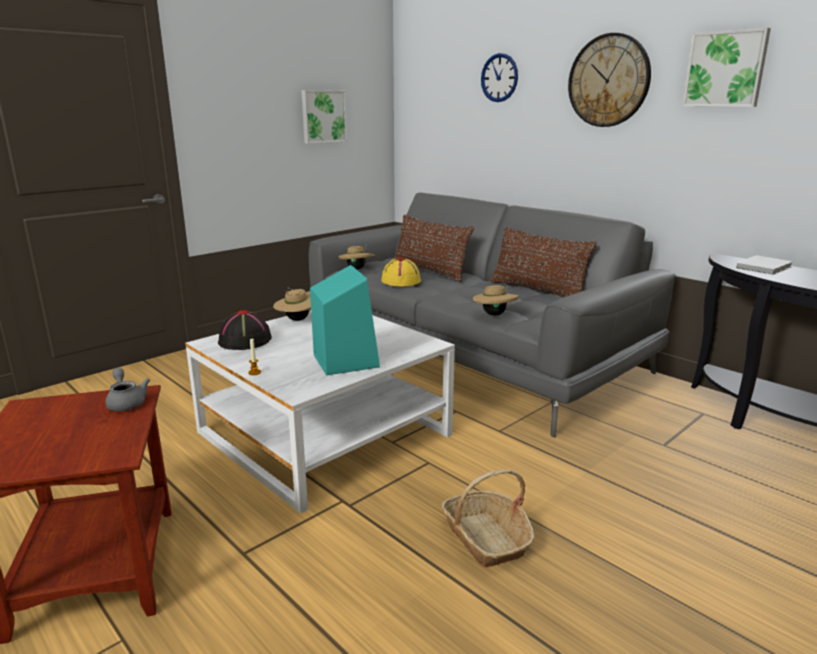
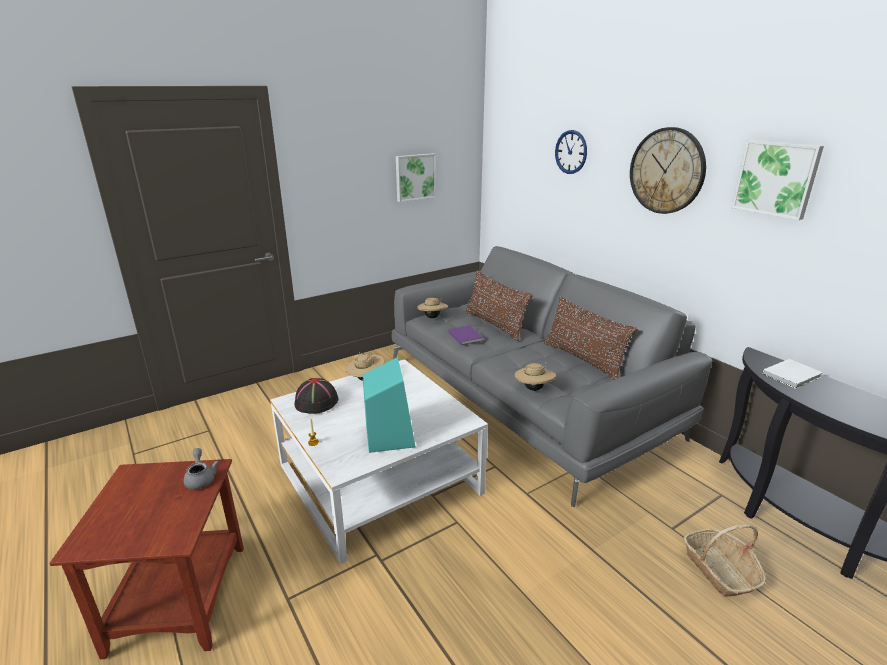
camera: 10 degrees right, 5 degrees up
yellow hat [381,258,421,287] -> purple book [449,325,484,345]
basket [442,470,535,567] -> basket moved to [683,524,766,597]

